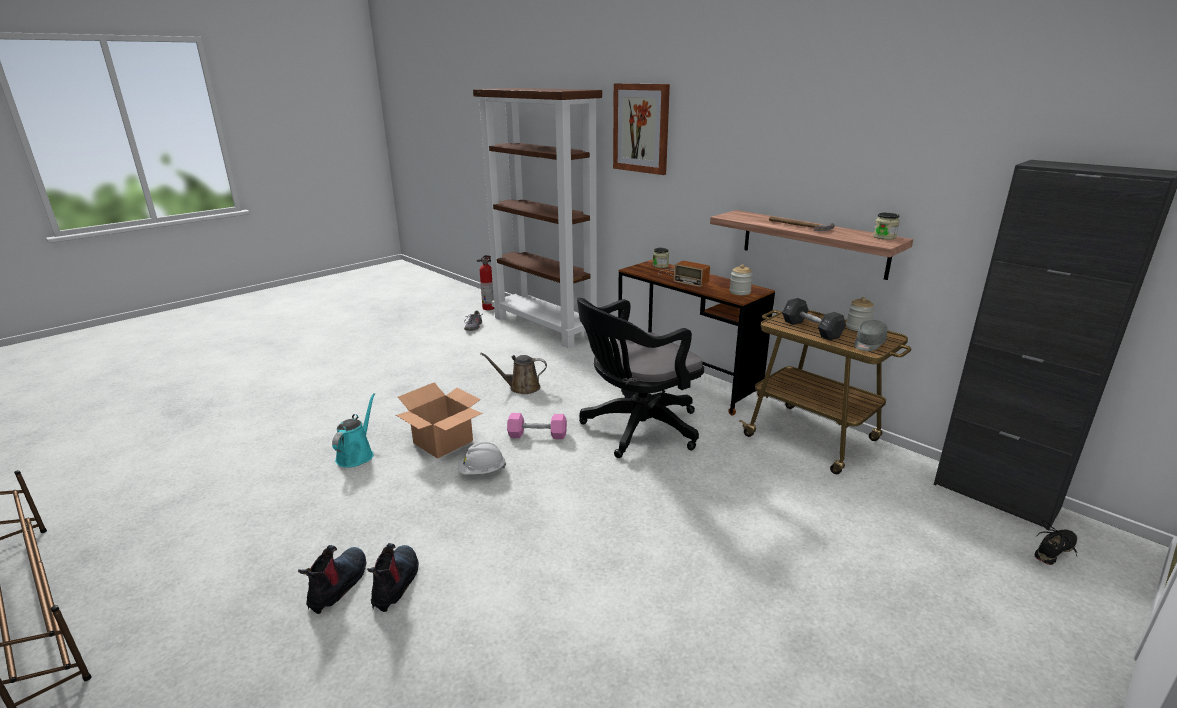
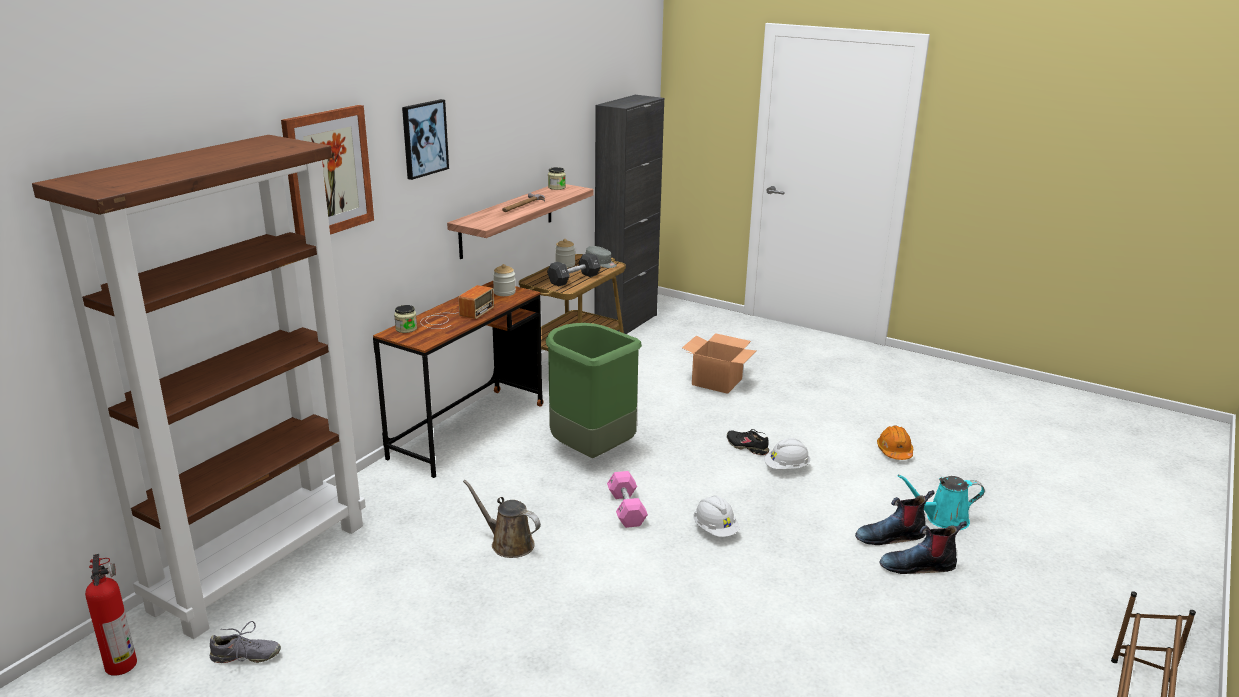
camera: 105 degrees left, 0 degrees up
turquoise watering can [332,393,375,468] -> turquoise watering can moved to [898,475,985,530]
cardboard box [396,383,483,459] -> cardboard box moved to [682,333,756,394]
brown watering can [480,353,547,394] -> brown watering can turned 135 degrees clockwise [463,480,541,558]
black office chair [577,298,704,458] -> green trash can [545,323,642,458]
black shoe [1034,521,1078,565] -> black shoe moved to [727,429,769,455]
none -> picture [402,99,449,180]
none -> white hard hat [764,438,810,469]
none -> orange hard hat [877,425,913,460]

